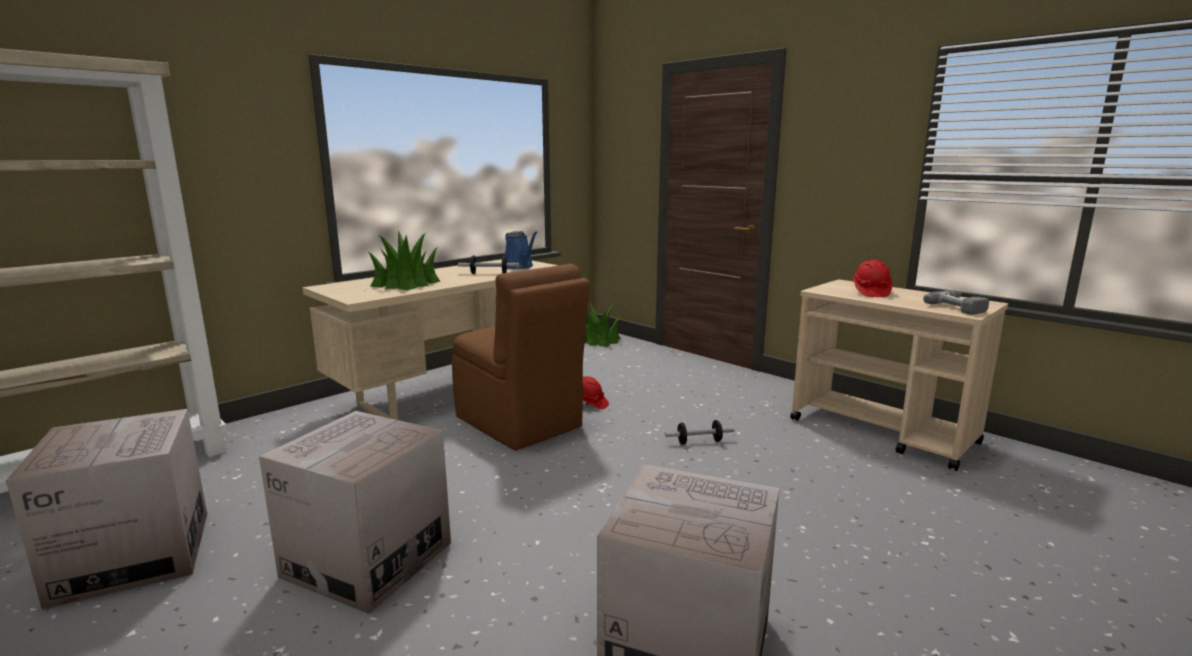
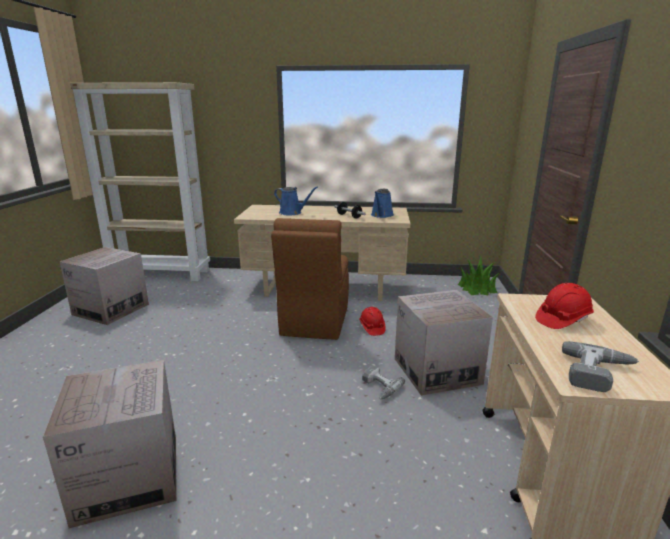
camera: 50 degrees right, 5 degrees up
cardboard box [259,411,451,614] -> cardboard box moved to [395,290,493,396]
potted plant [367,231,441,290] -> blue watering can [274,187,318,215]
dumbbell [665,420,734,445] -> power drill [362,366,405,399]

